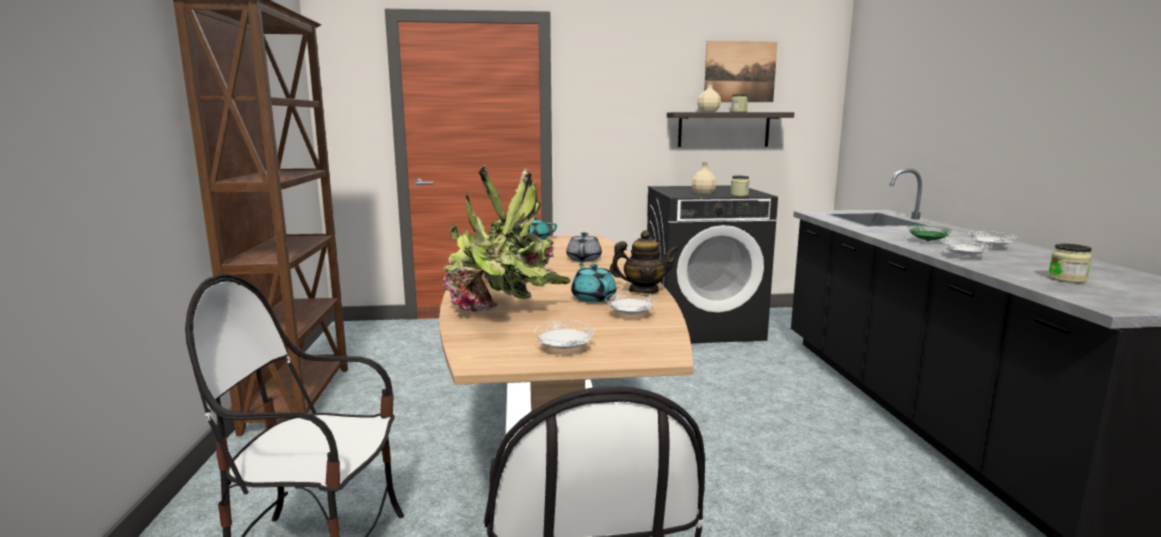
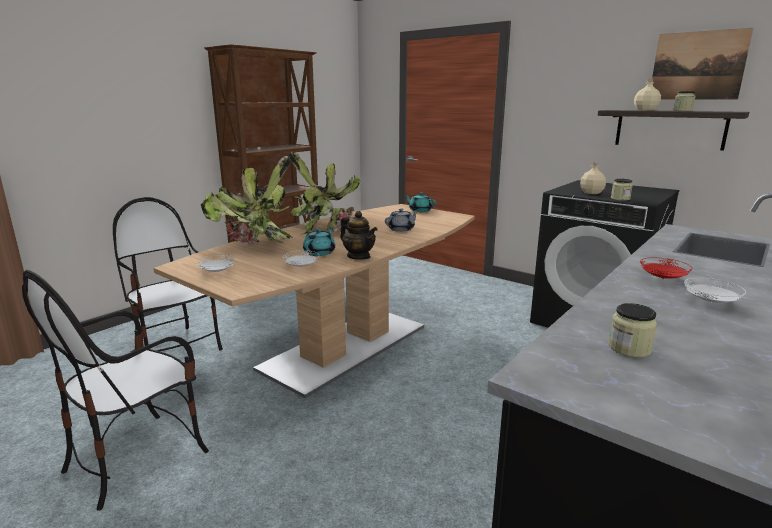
camera: 45 degrees right, 5 degrees up
green plate [908,226,952,242] -> red plate [640,257,692,279]
white plate [941,238,992,257] -> none

